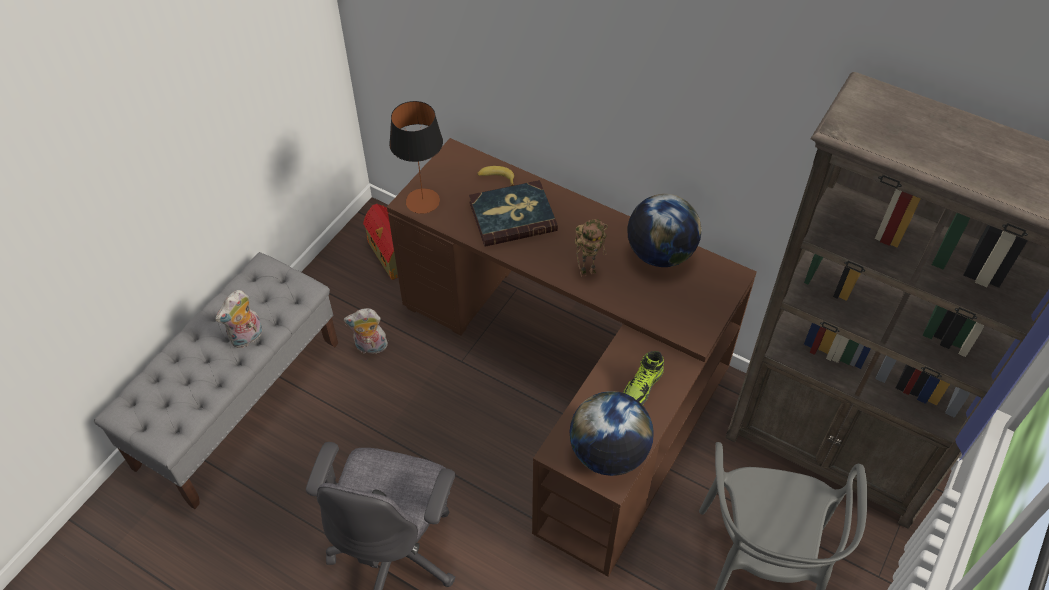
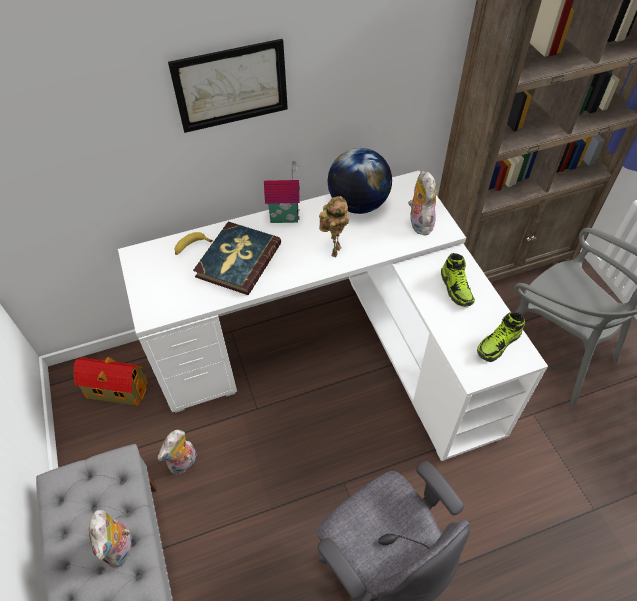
camera: 50 degrees left, 0 degrees up
brown desk [387,138,757,577] -> white desk [118,171,548,461]
table lamp [389,101,443,214] -> none
globe [569,391,654,476] -> shoe [477,312,525,362]
none -> picture [168,39,288,133]
none -> toy house [264,161,300,223]
none -> plush toy [408,171,437,235]

